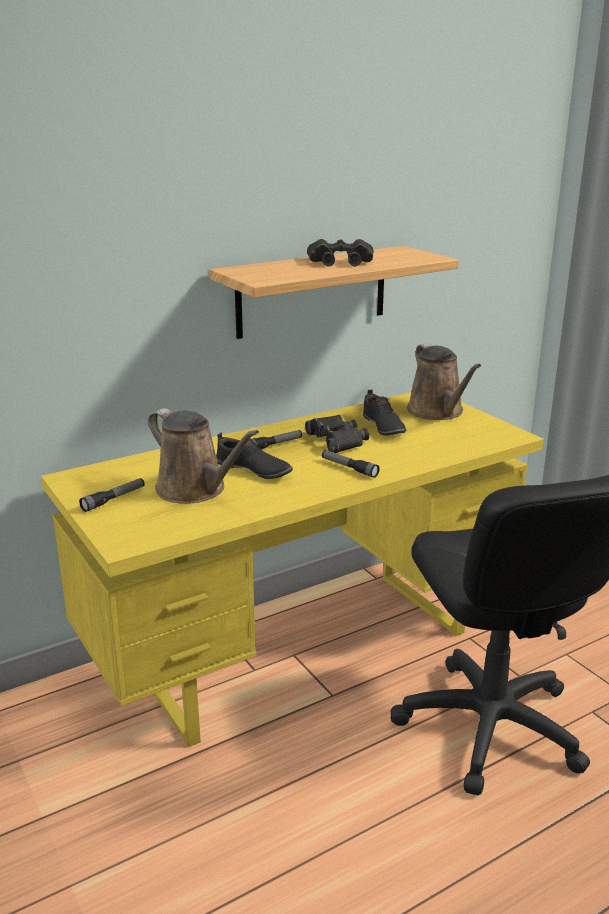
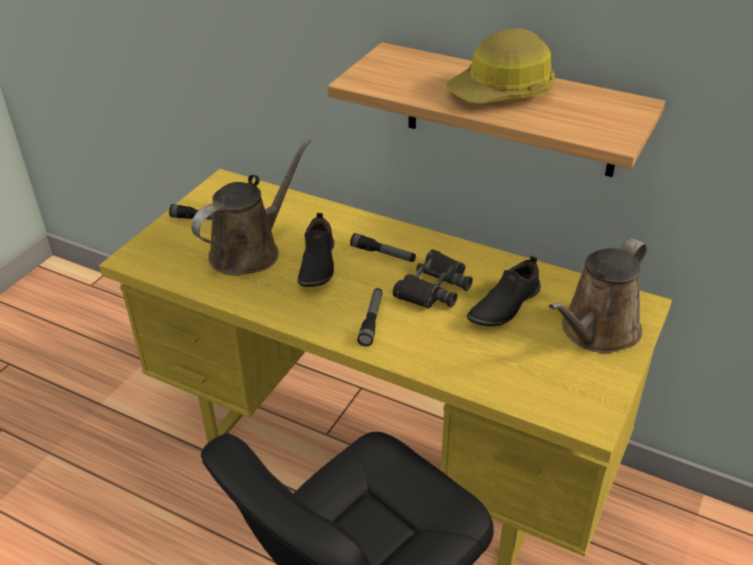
camera: 60 degrees right, 15 degrees up
brown watering can [148,408,259,504] -> brown watering can turned 150 degrees counterclockwise [191,139,311,276]
black binoculars [307,239,373,266] -> hard hat [446,28,555,104]

